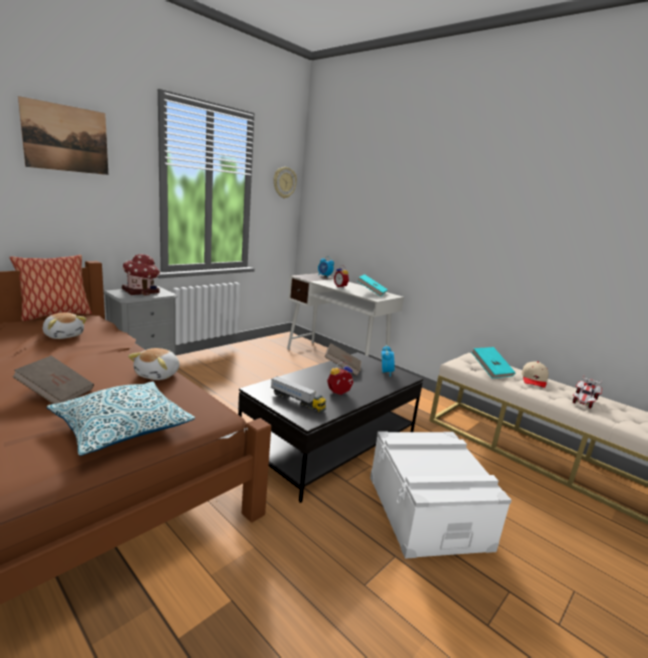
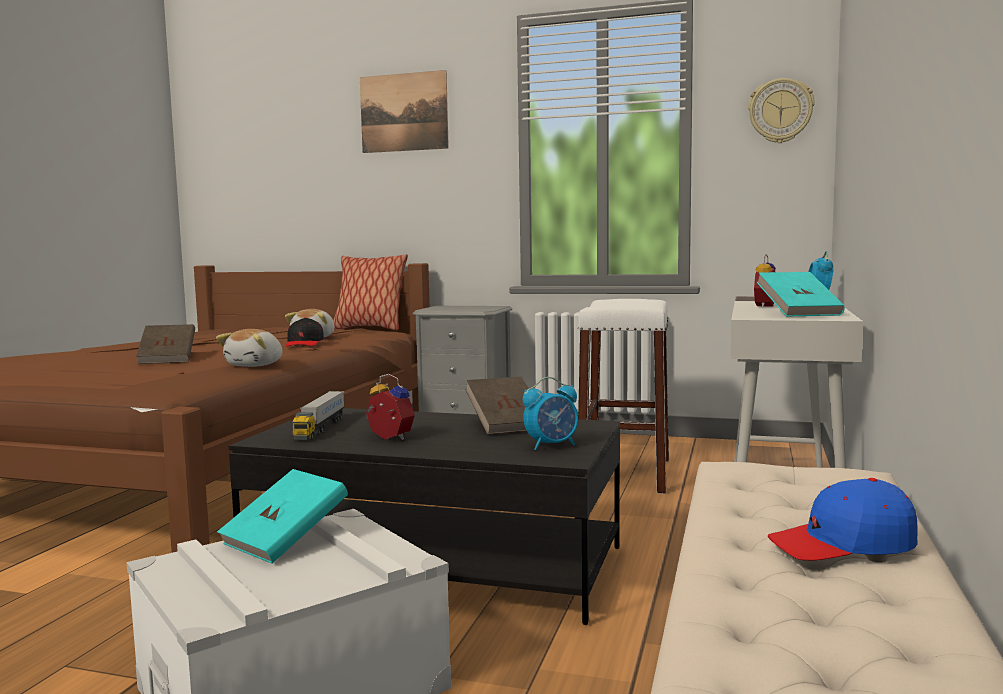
camera: 65 degrees right, 10 degrees down
pillow [47,381,195,456] -> none
toy house [122,254,160,296] -> none
plush toy [128,348,180,380] -> plush toy turned 60 degrees counterclockwise [216,329,282,367]
turquoise book [471,347,516,378] -> turquoise book moved to [217,469,348,564]
beige cap [521,361,549,388] -> blue cap [768,478,918,561]
toy car [573,376,602,409] -> none
none -> black cap [286,317,324,347]
none -> white stool [578,299,669,494]

